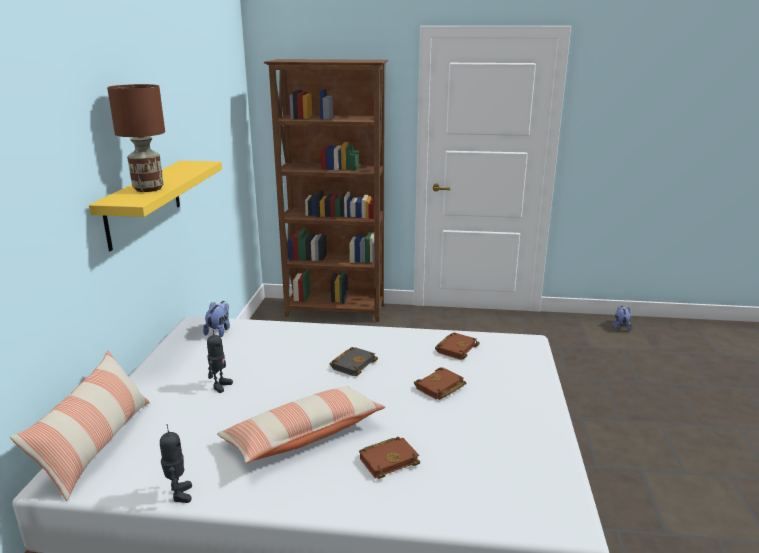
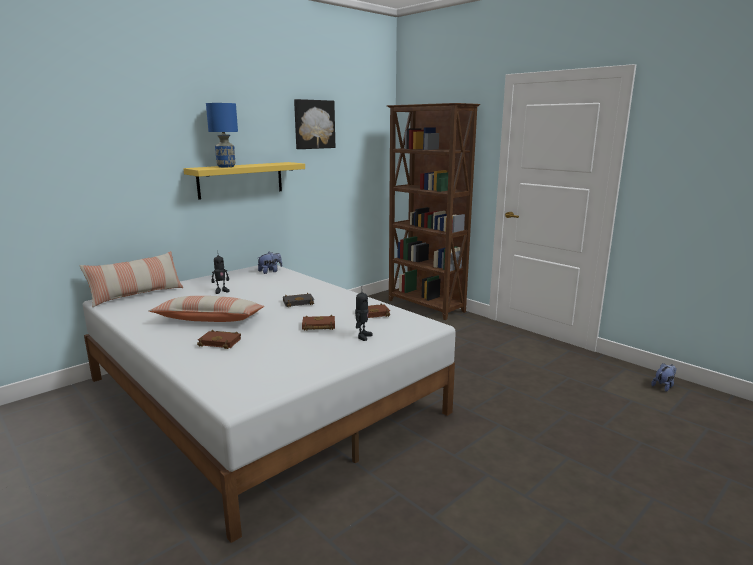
camera: 40 degrees right, 5 degrees down
brown table lamp [107,84,165,192] -> blue table lamp [206,103,238,167]
toy robot [160,424,192,503] -> toy robot moved to [355,286,373,341]
none -> picture [294,99,335,149]

